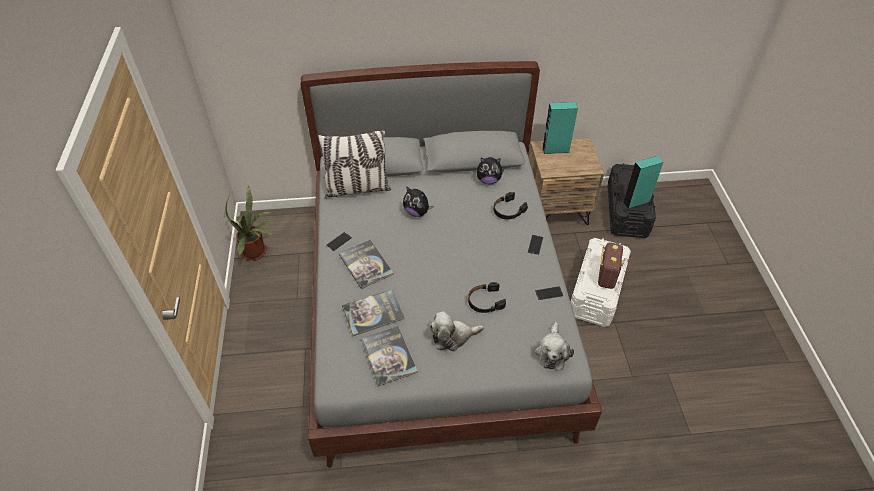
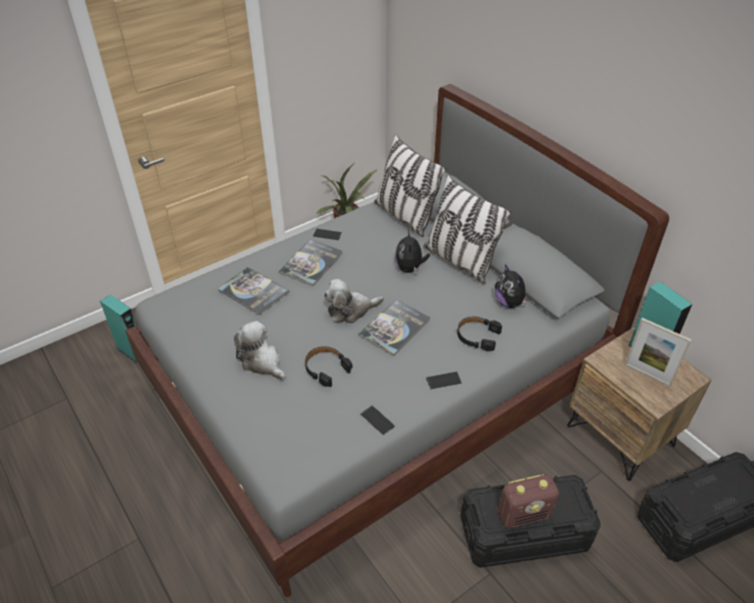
camera: 60 degrees right, 5 degrees down
book [361,326,418,386] -> book moved to [358,299,430,356]
plush toy [535,322,574,370] -> plush toy moved to [324,279,384,323]
white storage box [571,238,631,327] -> black storage box [461,475,601,568]
turquoise speaker [623,156,663,209] -> turquoise speaker moved to [100,294,137,363]
none -> pillow [423,175,511,284]
none -> picture frame [625,318,692,387]

